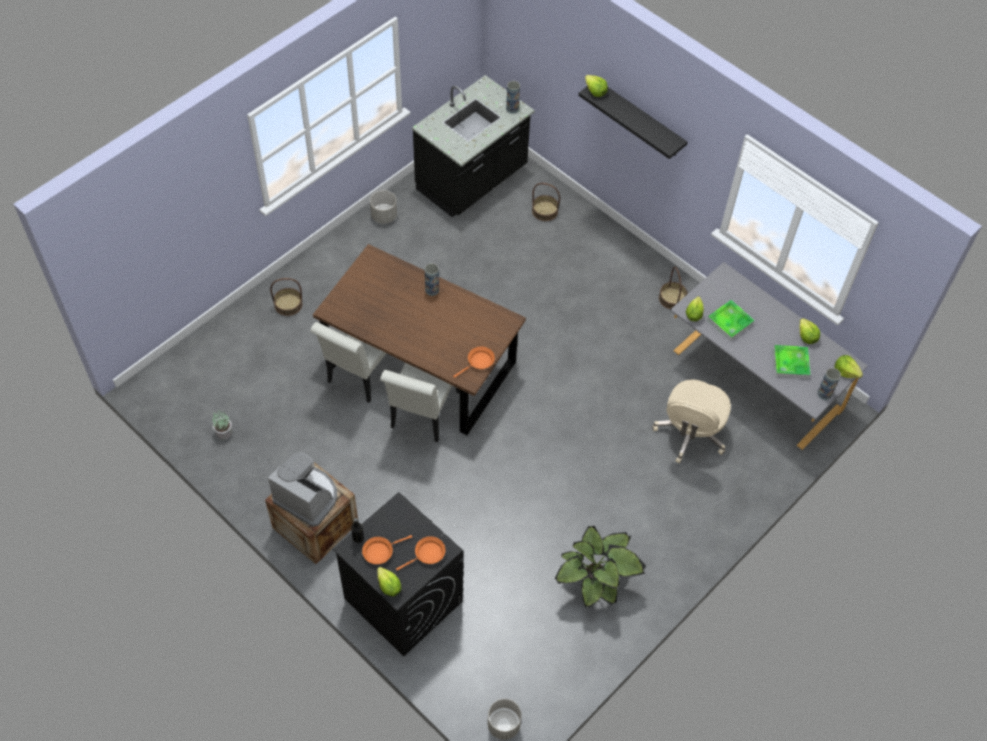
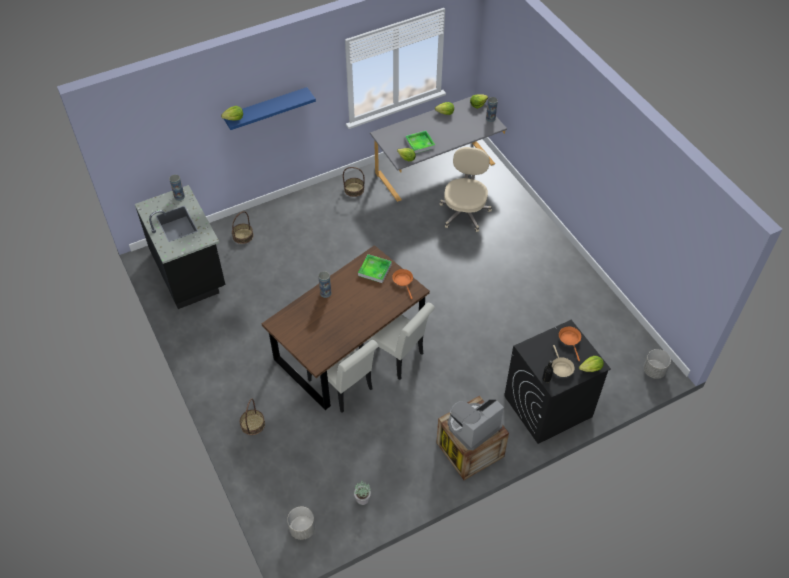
camera: 70 degrees left, 5 degrees down
orange frying pan [362,535,412,564] -> beige frying pan [552,345,575,377]
grey planter [370,190,397,224] -> grey planter moved to [287,507,315,540]
potted plant [555,526,646,608] -> none
black shelf [578,86,687,159] -> blue shelf [224,87,316,130]
beige office chair [652,379,731,464] -> beige office chair turned 120 degrees counterclockwise [440,147,492,232]
tray [773,345,811,379] -> tray moved to [358,254,392,283]

